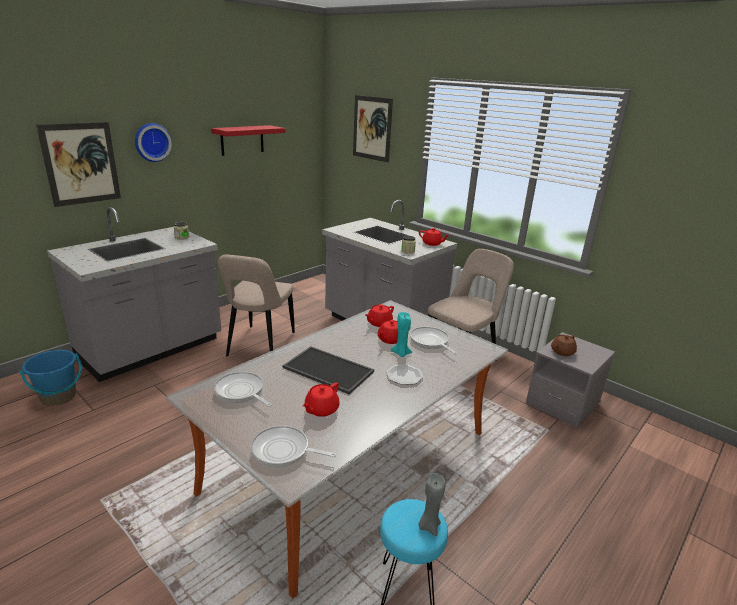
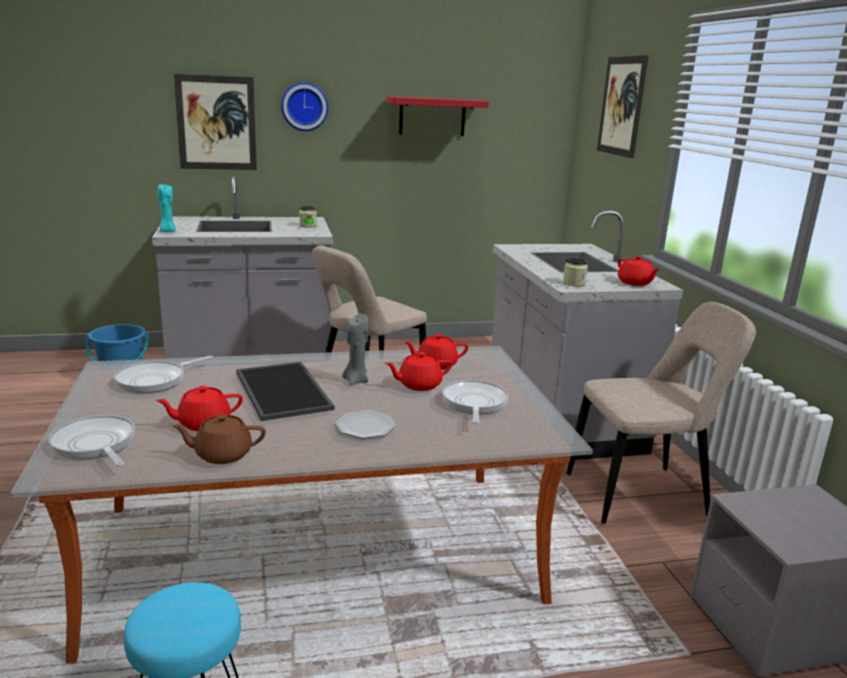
camera: 35 degrees right, 5 degrees down
frying pan [214,372,272,407] -> frying pan turned 120 degrees counterclockwise [114,356,213,393]
turquoise candle [391,312,412,357] -> turquoise candle moved to [158,184,176,232]
grey candle [418,473,446,536] -> grey candle moved to [342,314,368,385]
brown teapot [551,335,577,356] -> brown teapot moved to [172,414,266,464]

